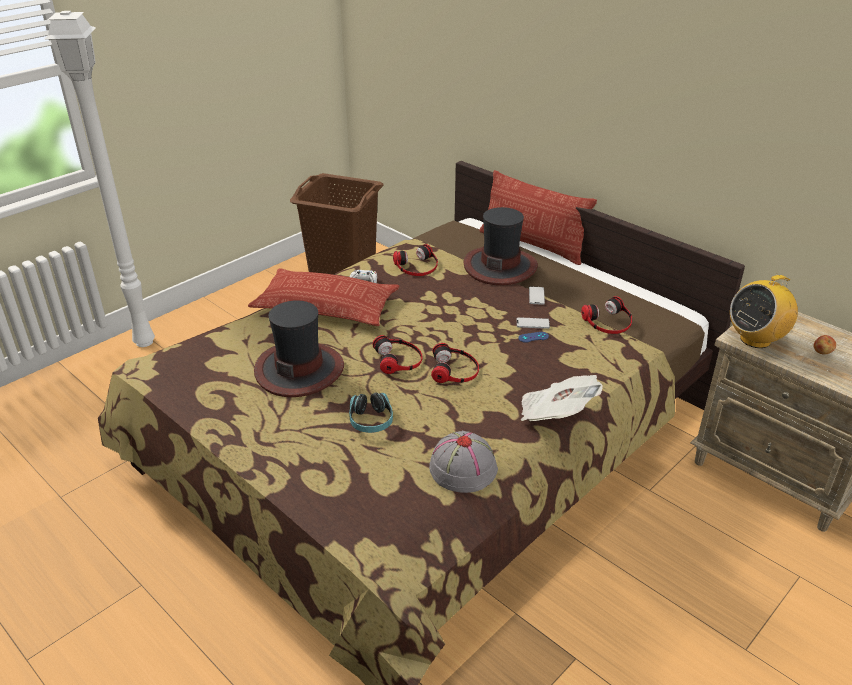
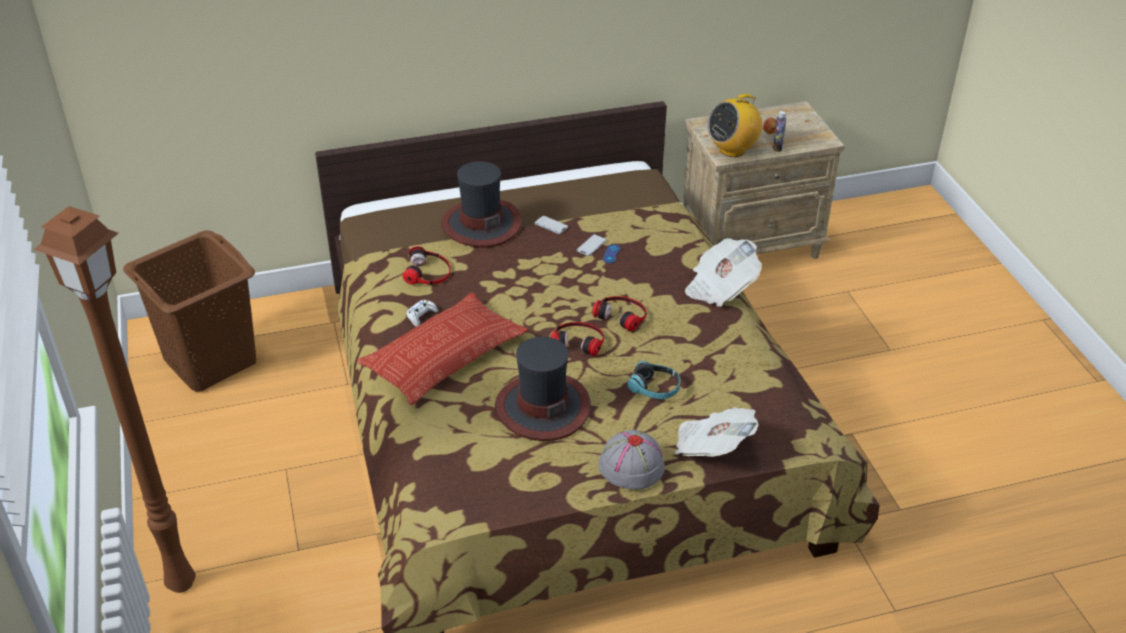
camera: 60 degrees left, 5 degrees up
white floor lamp [44,11,155,347] -> brown floor lamp [33,206,195,593]
grey hat [429,431,498,493] -> grey hat moved to [599,430,665,489]
pillow [479,170,597,265] -> none
headphones [581,296,632,334] -> none
radio [730,273,798,348] -> radio turned 60 degrees clockwise [708,94,762,157]
none -> newspaper [675,407,758,457]
none -> bottle [773,111,786,152]

